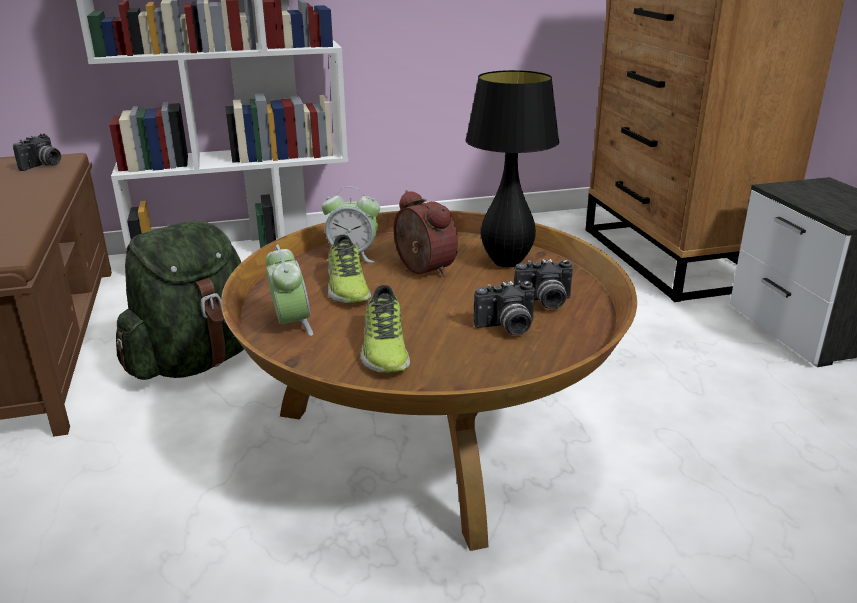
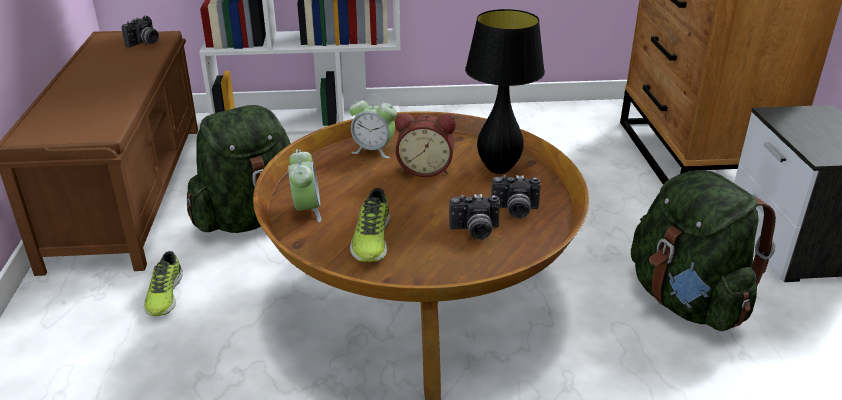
camera: 10 degrees right, 5 degrees up
shoe [328,235,371,303] -> shoe moved to [144,251,183,316]
alarm clock [394,190,458,277] -> alarm clock turned 120 degrees clockwise [395,113,456,177]
none -> green backpack [631,170,776,331]

